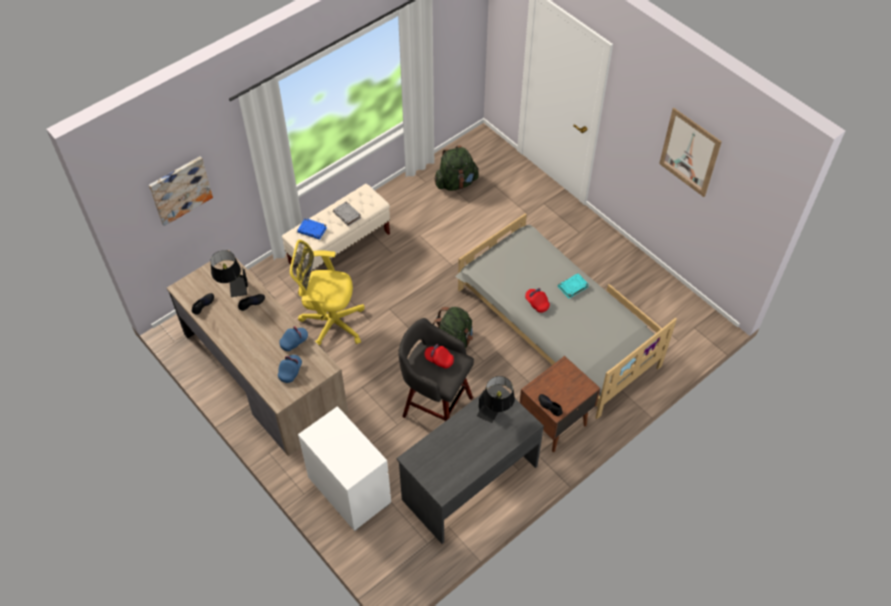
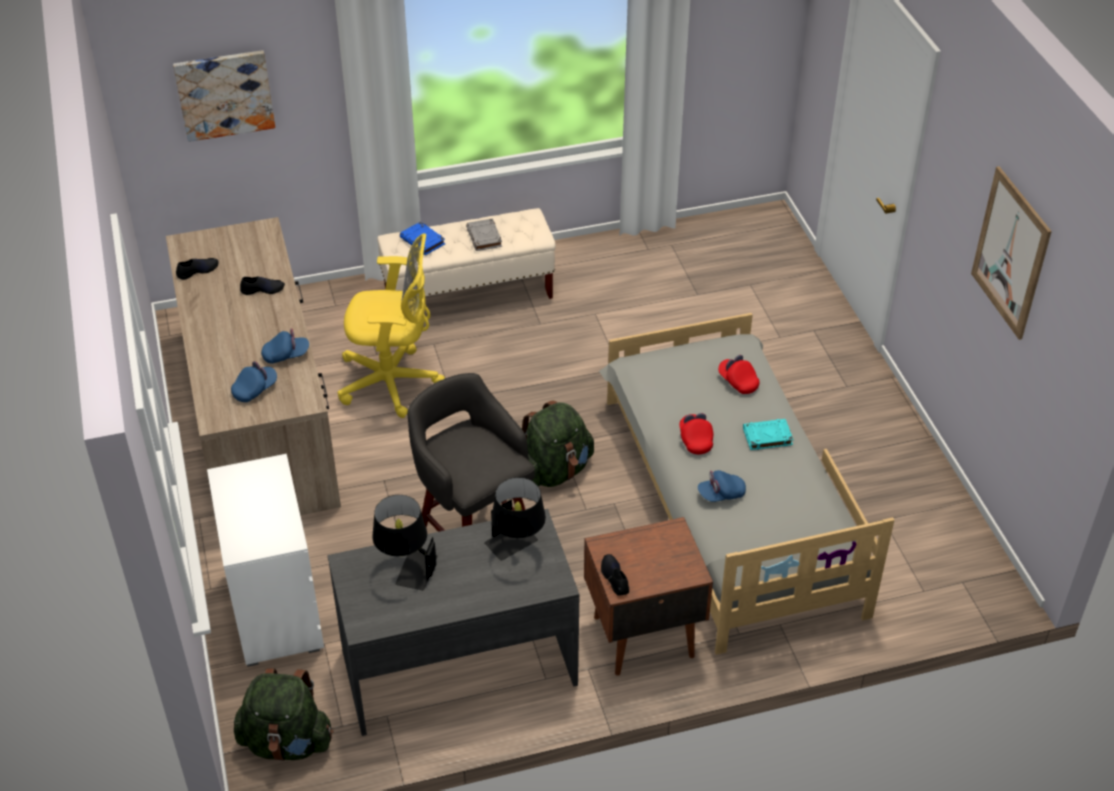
camera: 25 degrees right, 10 degrees down
black table lamp [210,250,248,297] -> black table lamp moved to [372,495,438,590]
yellow office chair [290,240,365,346] -> yellow office chair turned 150 degrees clockwise [338,234,445,418]
red cap [424,344,454,369] -> red cap moved to [718,355,760,394]
green backpack [434,145,479,191] -> green backpack moved to [234,669,333,761]
none -> blue cap [698,470,746,502]

